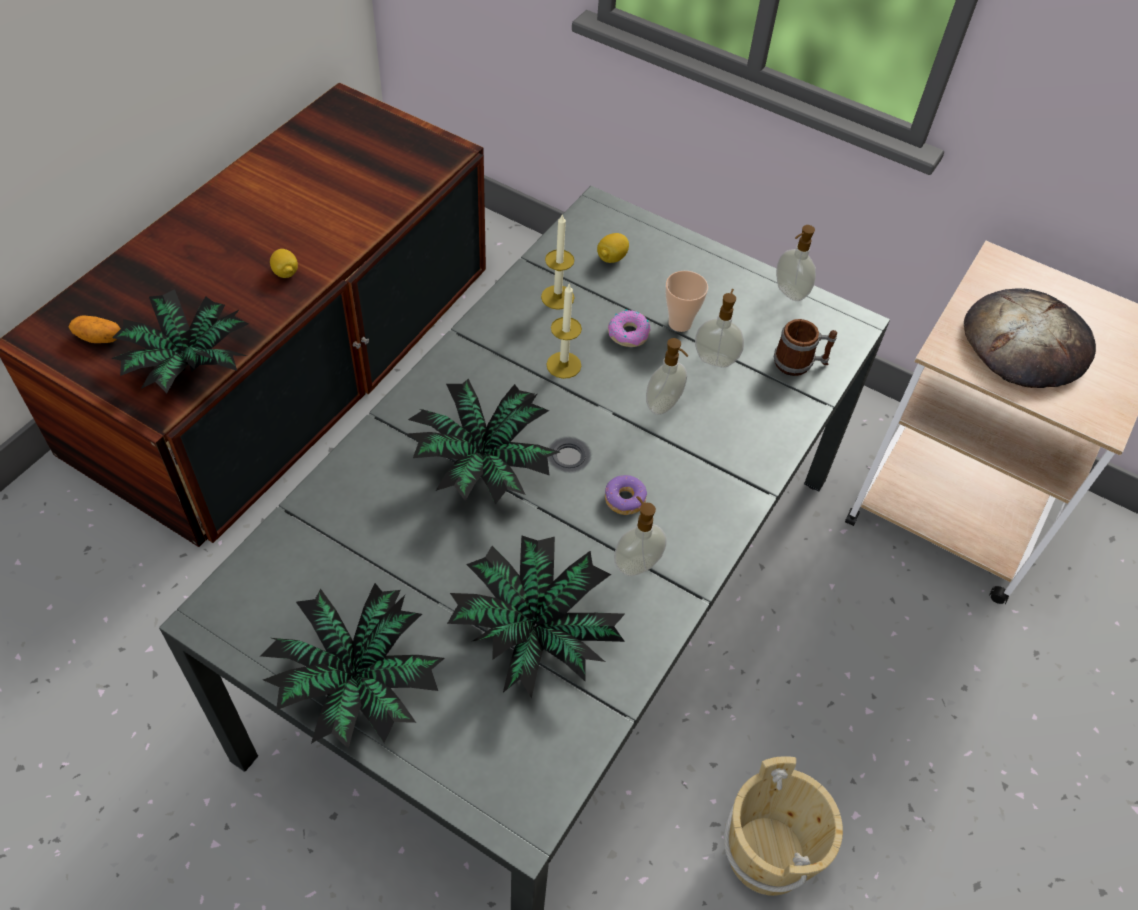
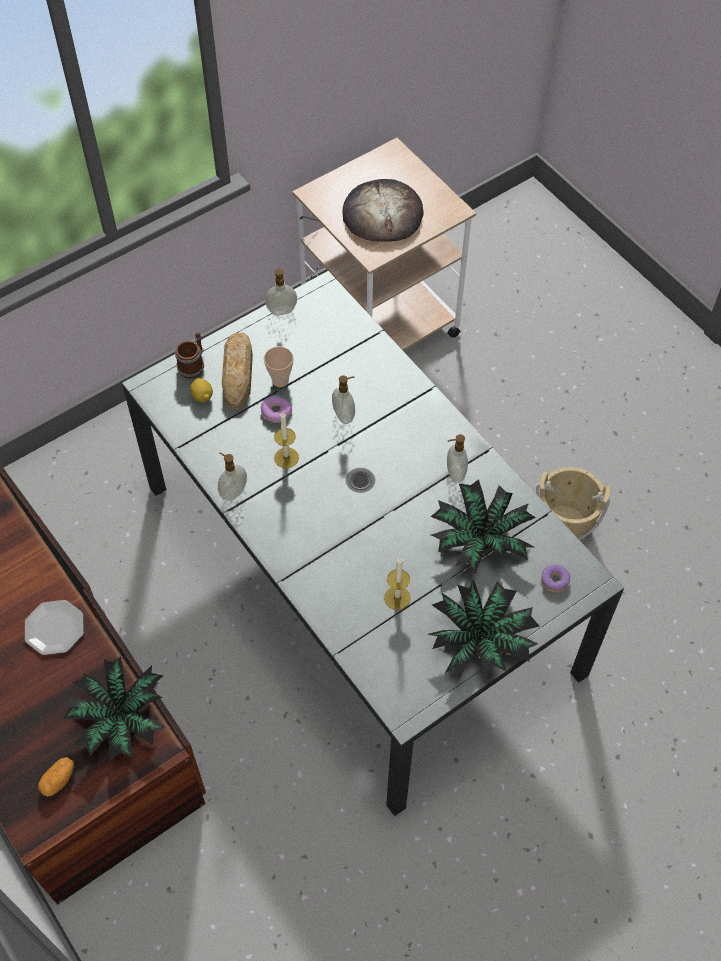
camera: 65 degrees left, 5 degrees up
lemon [270,249,298,278] -> plate [25,600,84,655]
potted plant [408,379,560,505] -> none
candle [541,215,575,310] -> candle moved to [384,558,411,610]
donut [605,475,647,515] -> donut moved to [541,564,570,593]
soap dispenser [695,289,744,367] -> soap dispenser moved to [218,452,247,501]
mug [774,319,837,376] -> mug moved to [175,332,204,379]
none -> bread [222,333,253,409]

